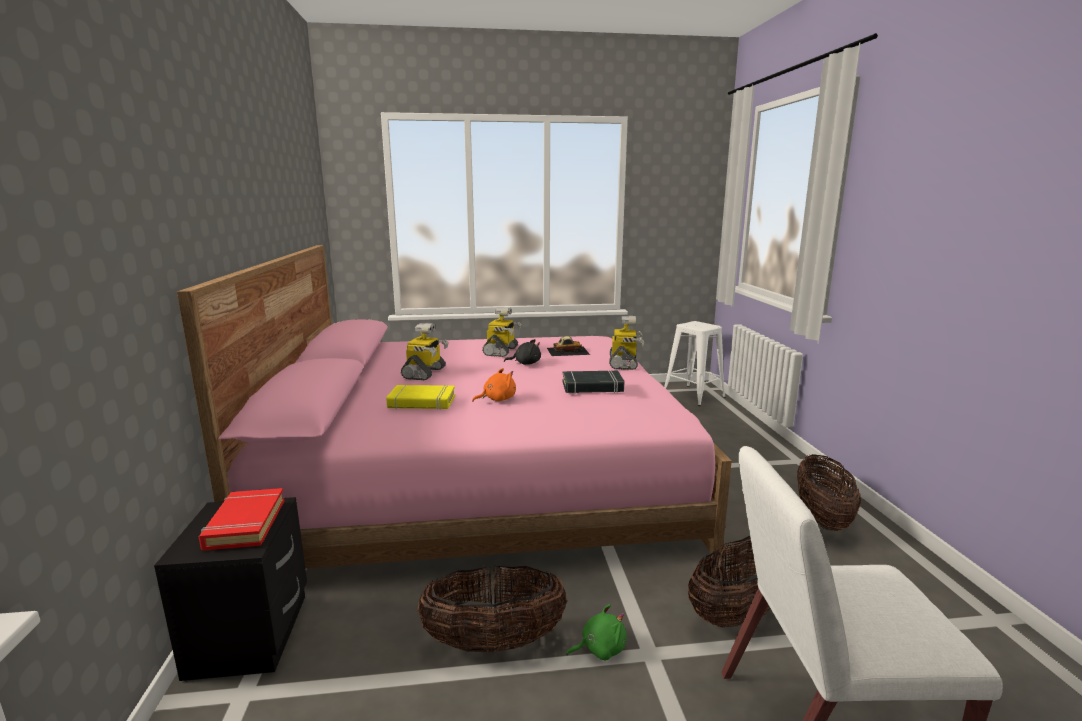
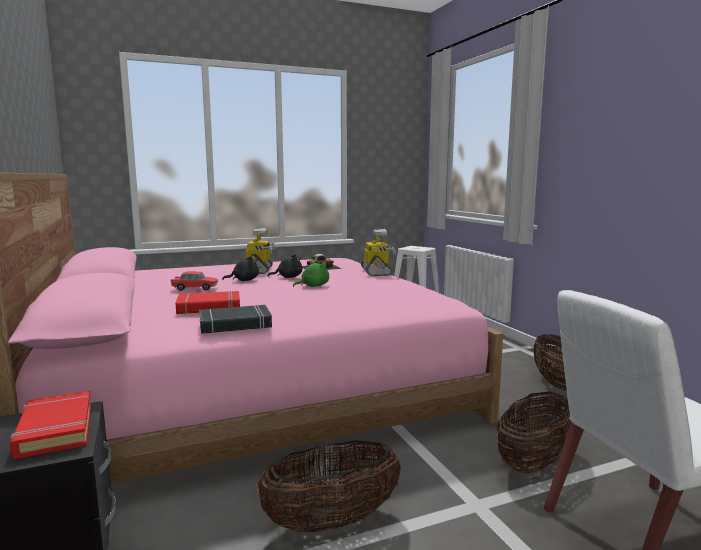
camera: 15 degrees left, 5 degrees down
yellow book [386,385,455,410] -> red book [175,291,240,314]
toy robot [401,323,449,380] -> toy car [171,271,218,291]
orange plush toy [472,368,516,402] -> none
black book [562,370,625,394] -> black book moved to [199,305,272,334]
green plush toy [566,604,627,660] -> green plush toy moved to [293,260,329,287]
none -> black plush toy [222,257,259,281]

